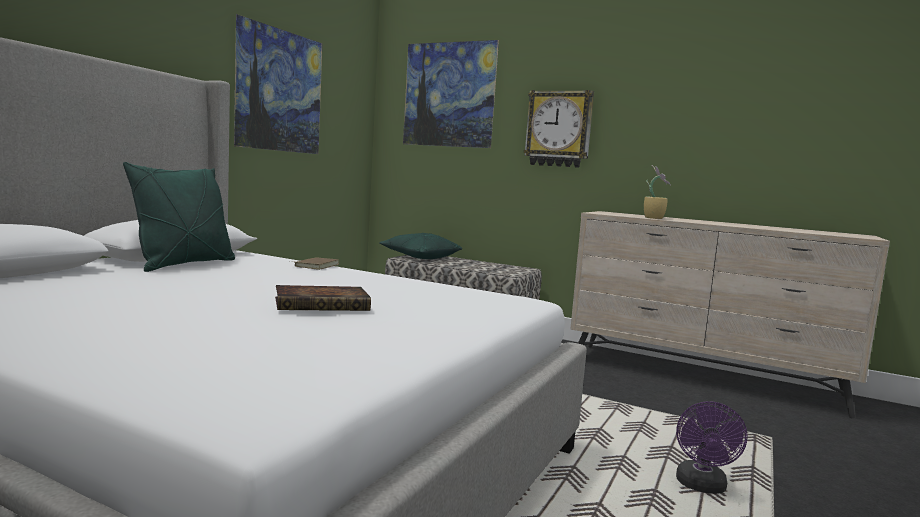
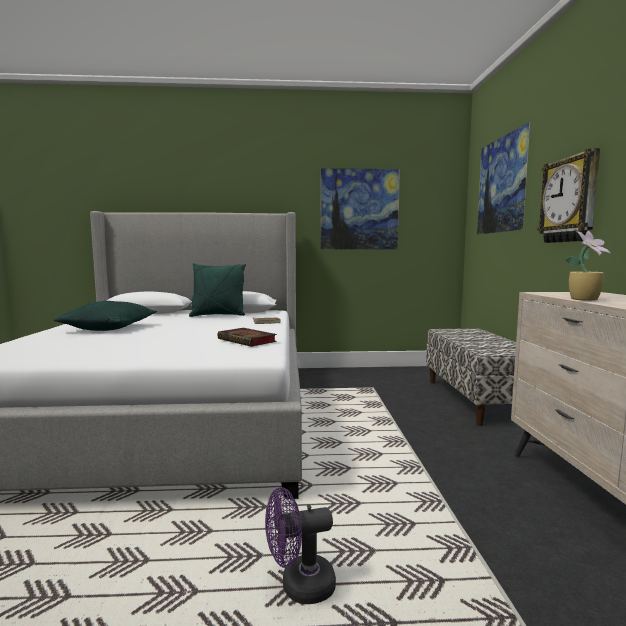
camera: 60 degrees right, 0 degrees up
book [275,285,371,311] -> book moved to [218,328,277,347]
green pillow [379,233,462,259] -> green pillow moved to [54,301,157,331]

